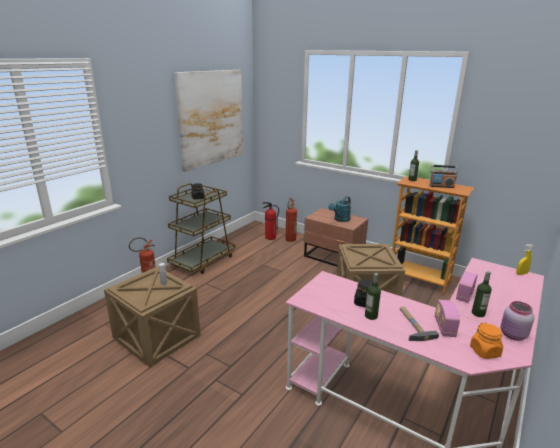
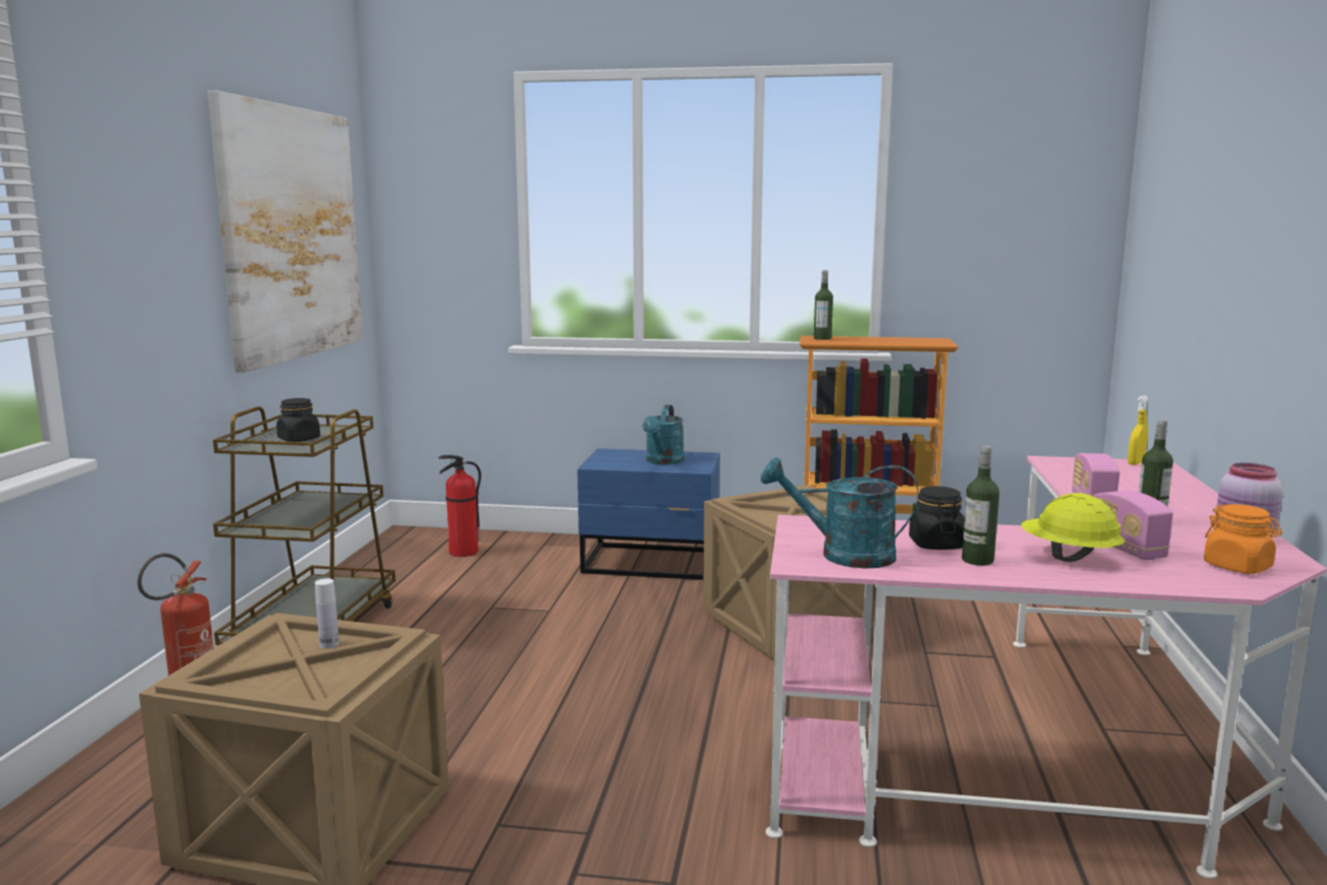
camera: 25 degrees left, 10 degrees down
fire extinguisher [286,198,297,242] -> none
brown nightstand [304,208,368,266] -> blue nightstand [577,448,720,580]
hammer [400,307,439,341] -> yellow hard hat [1021,493,1124,562]
radio [429,165,458,188] -> none
none -> turquoise watering can [761,458,918,568]

